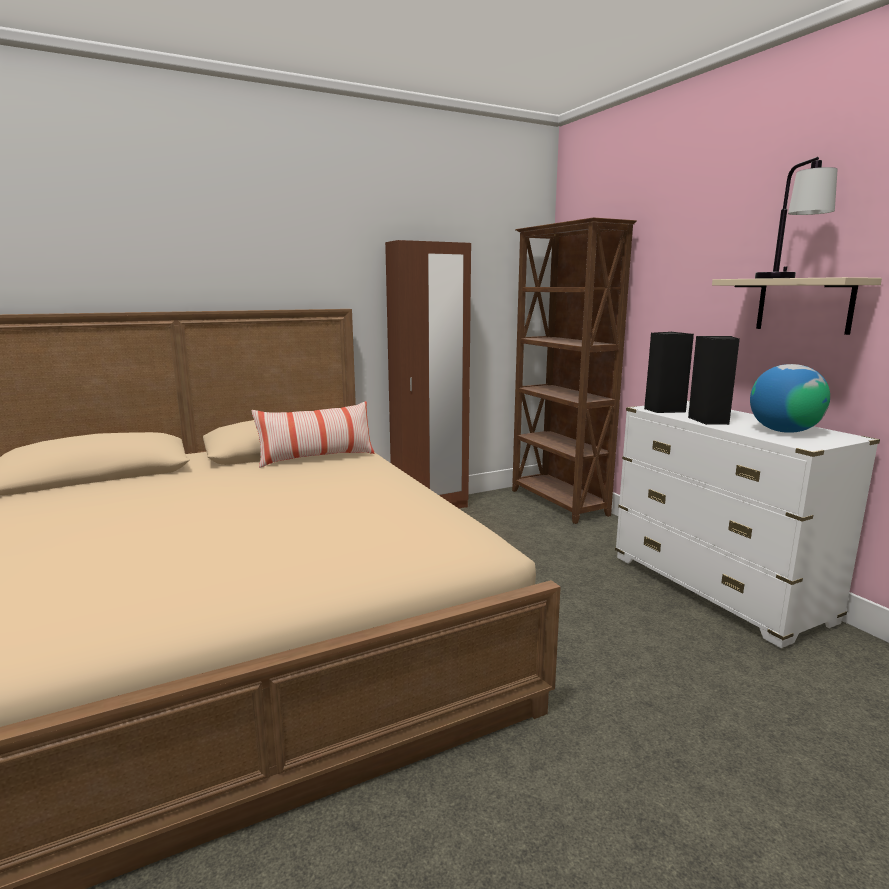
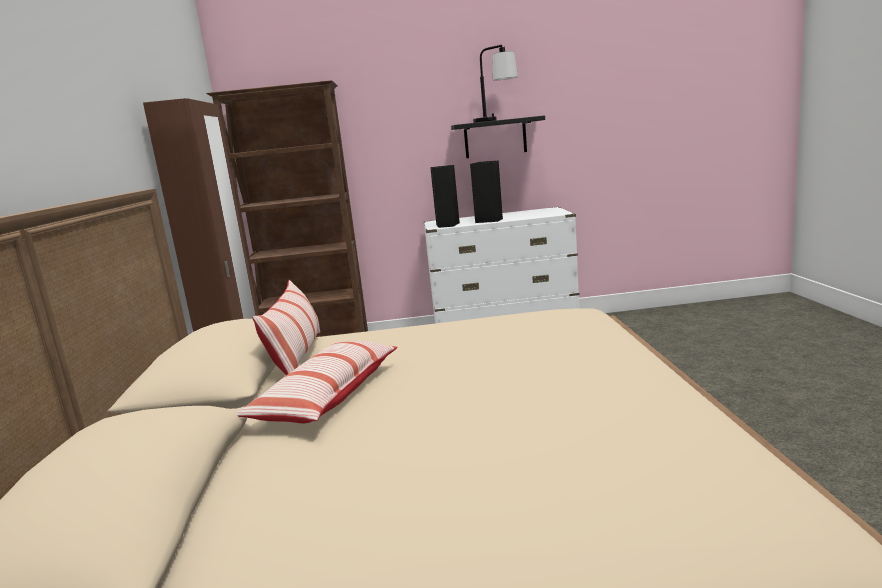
camera: 65 degrees left, 0 degrees up
beige shelf [712,277,882,335] -> black shelf [451,115,545,158]
globe [750,364,830,433] -> none
none -> pillow [236,341,397,423]

